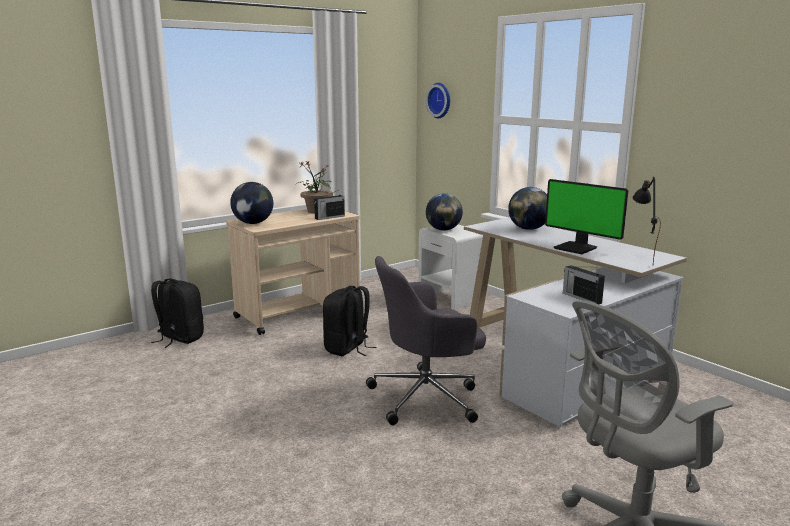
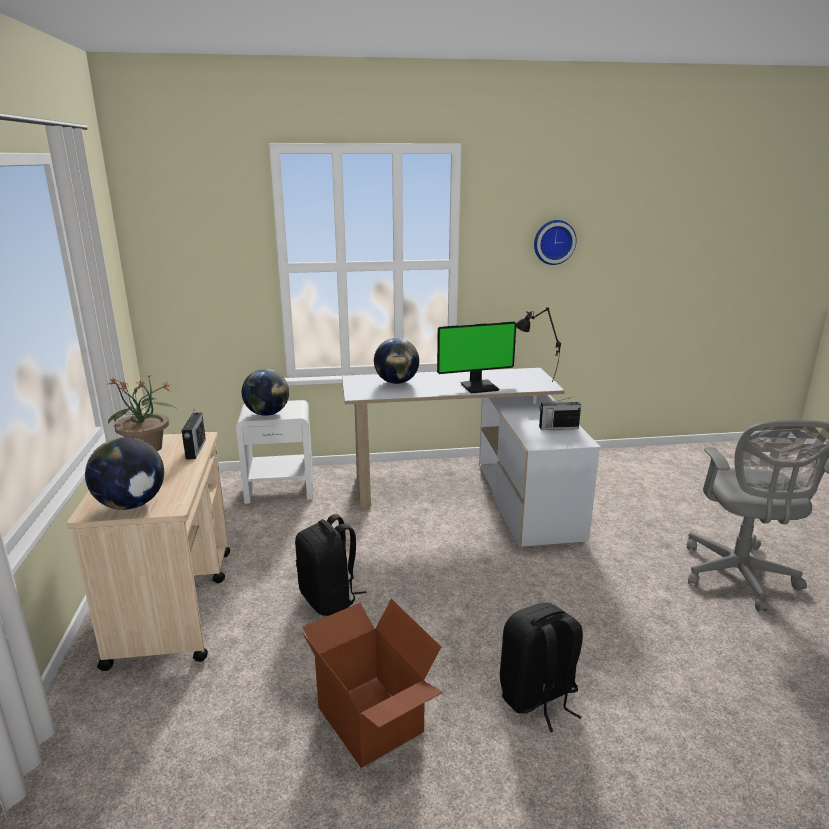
camera: 60 degrees left, 5 degrees up
black backpack [151,279,204,348] -> black backpack moved to [500,603,583,732]
grey office chair [366,256,486,425] -> none
wall clock [426,83,450,118] -> wall clock moved to [534,220,576,265]
none -> cardboard box [303,599,443,768]

